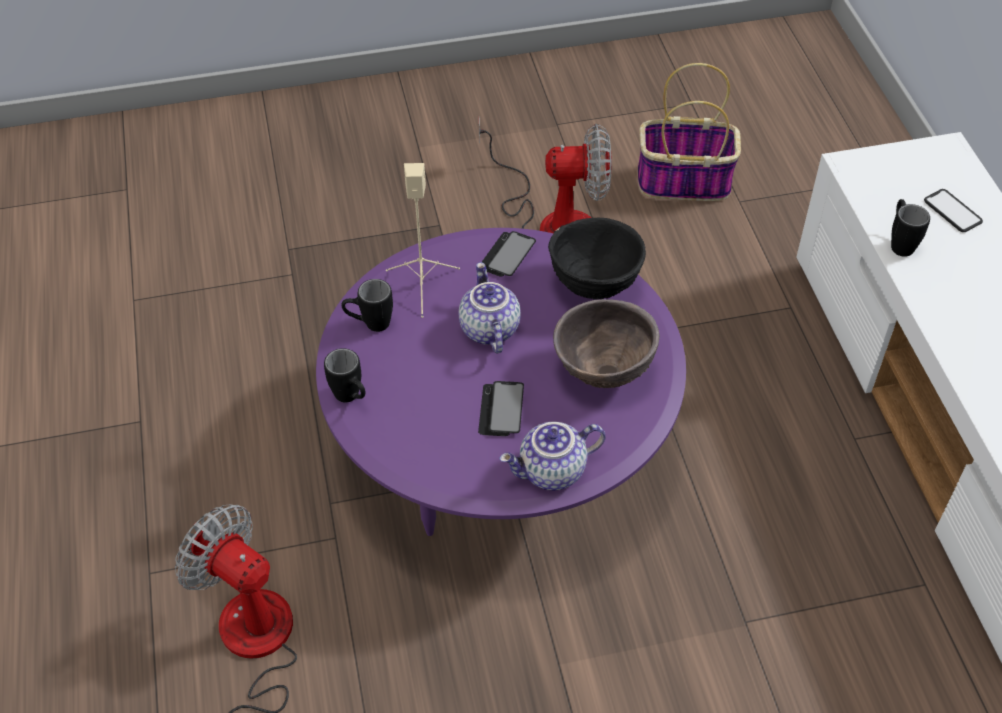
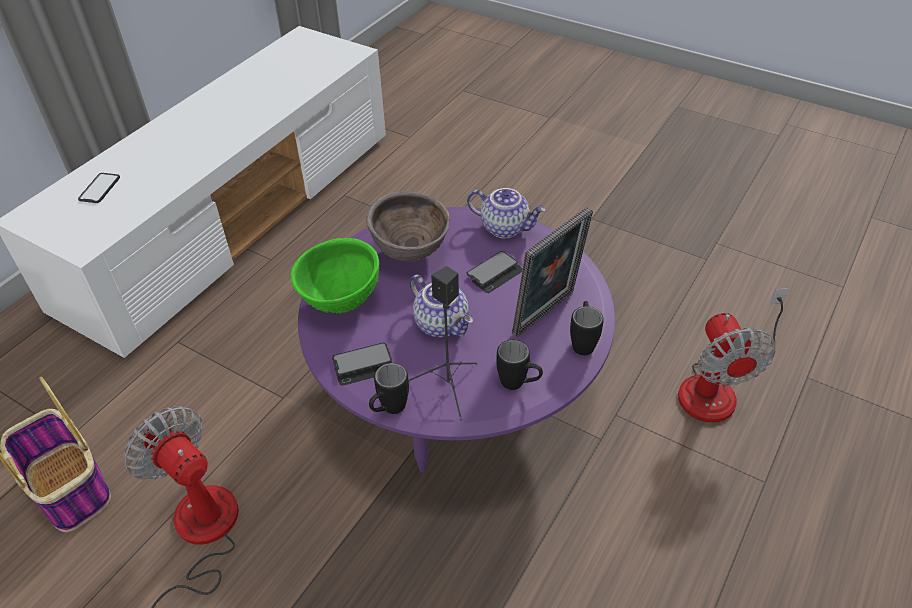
camera: 135 degrees left, 5 degrees down
beige speaker [386,163,460,318] -> black speaker [409,266,477,421]
teapot [459,262,521,353] -> teapot turned 75 degrees counterclockwise [409,275,474,337]
black bowl [548,218,646,299] -> green bowl [291,238,379,313]
black mug [891,199,930,257] -> black mug moved to [369,363,409,414]
none -> picture frame [512,207,593,337]

